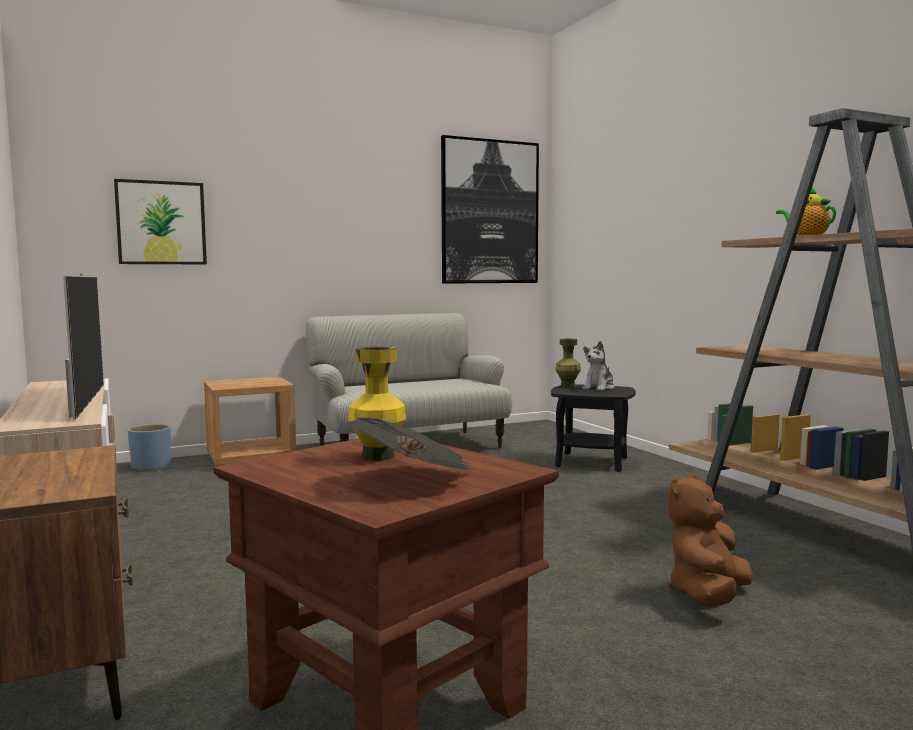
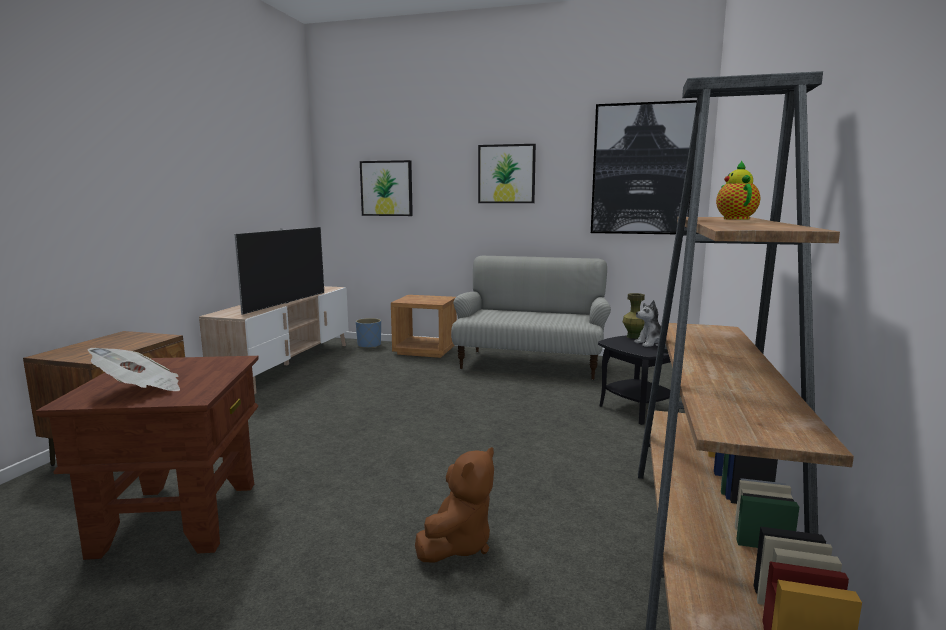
camera: 40 degrees right, 5 degrees up
yellow vase [348,347,406,461] -> none
brown plush toy [668,473,753,608] -> brown plush toy turned 135 degrees clockwise [415,447,494,563]
none -> picture [478,144,536,203]

